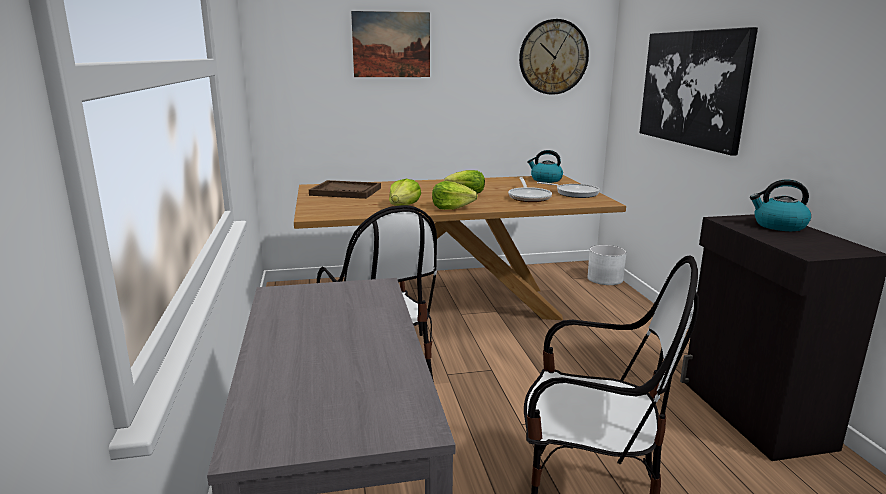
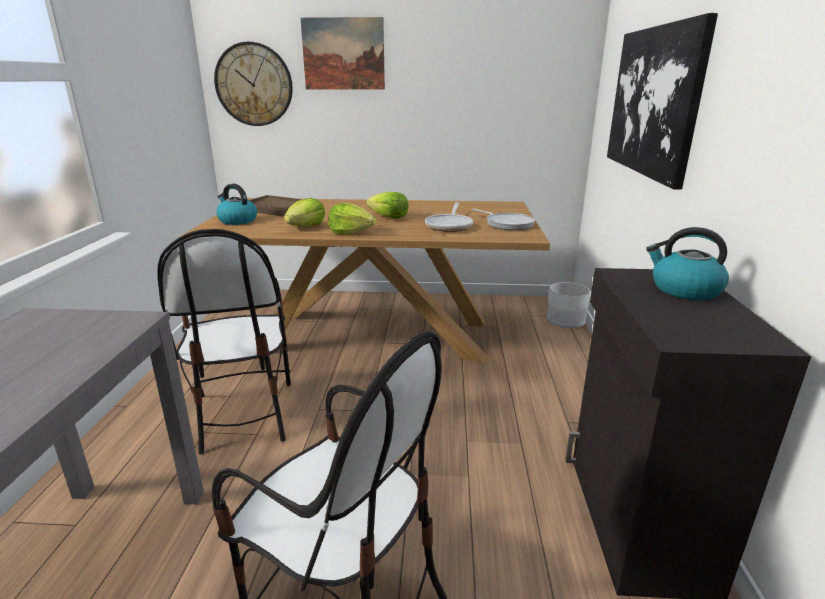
camera: 15 degrees right, 5 degrees up
wall clock [519,19,589,95] -> wall clock moved to [214,42,293,126]
kettle [527,150,563,183] -> kettle moved to [216,184,257,225]

